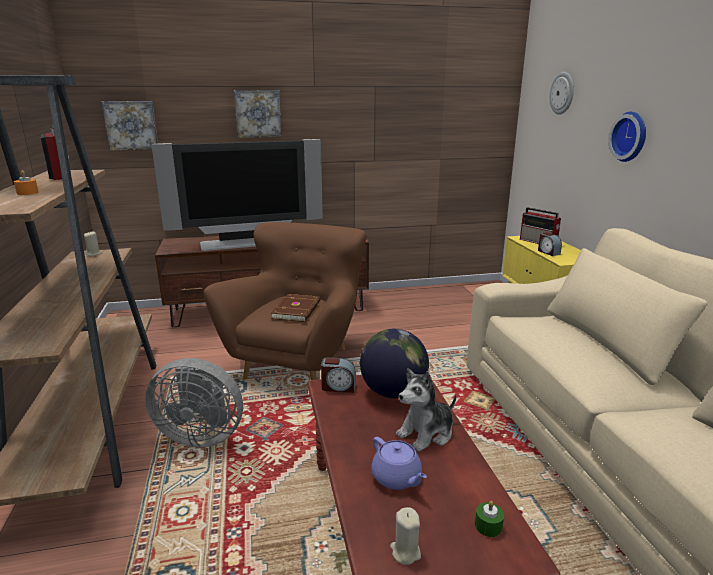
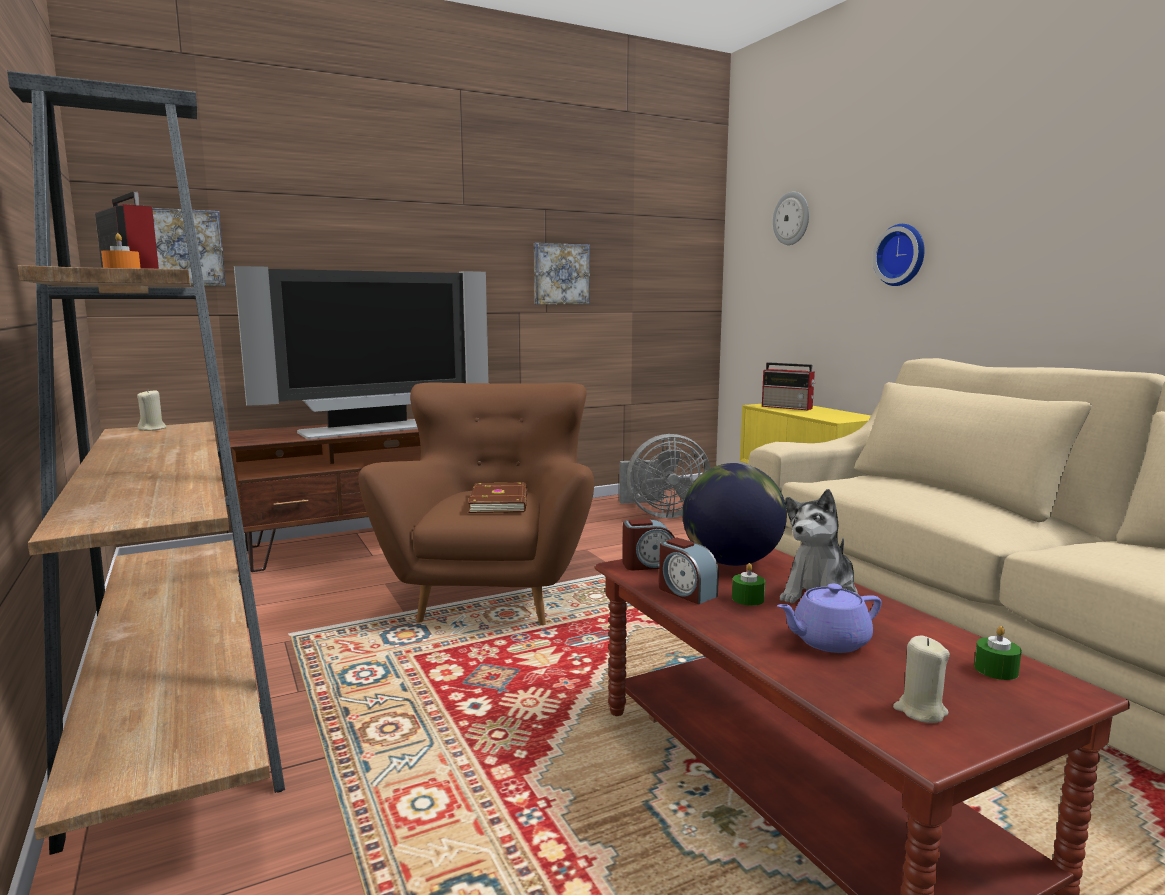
camera: 15 degrees left, 10 degrees down
grey fan [145,358,243,447] -> grey fan moved to [619,434,710,518]
picture [234,90,282,138] -> picture moved to [534,243,590,304]
purple teapot [371,437,427,490] -> purple teapot turned 120 degrees clockwise [777,584,882,653]
alarm clock [538,232,562,256] -> alarm clock moved to [659,537,719,605]
none -> green candle [732,563,765,606]

